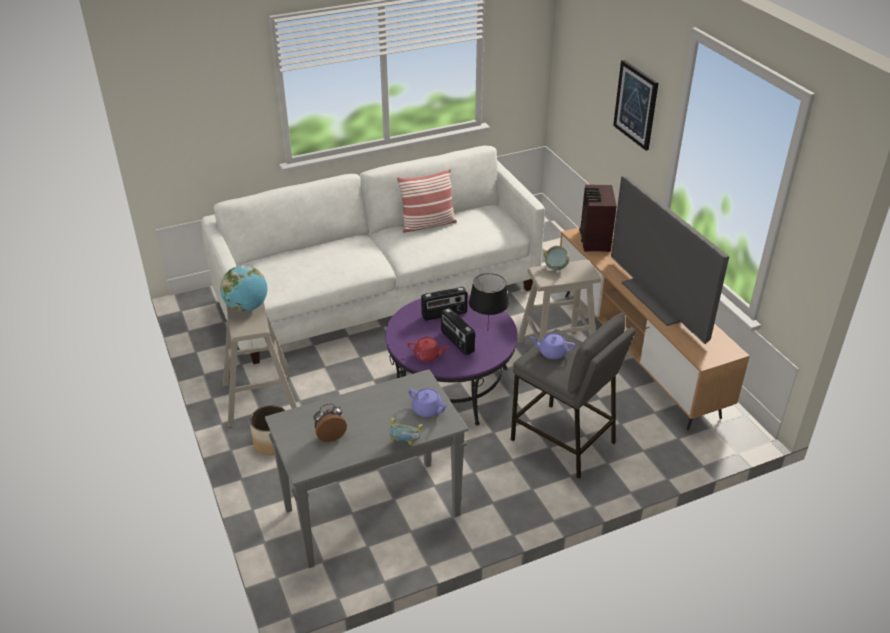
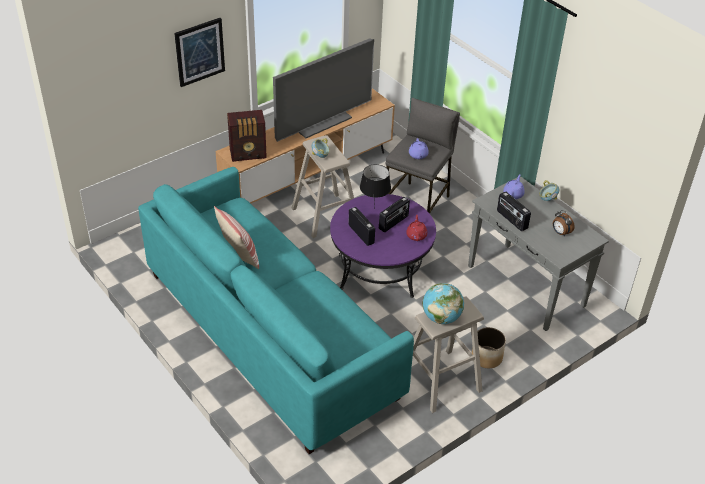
camera: 105 degrees left, 5 degrees up
white sofa [201,146,545,364] -> turquoise sofa [138,167,414,454]
none -> radio [497,192,531,231]

